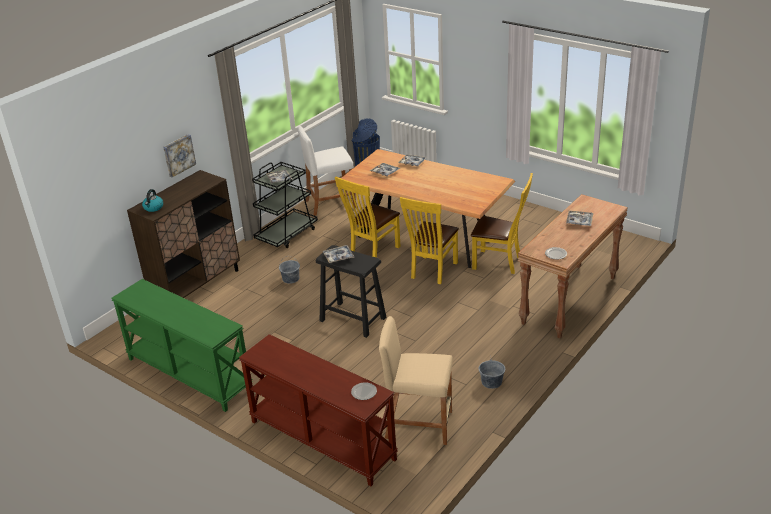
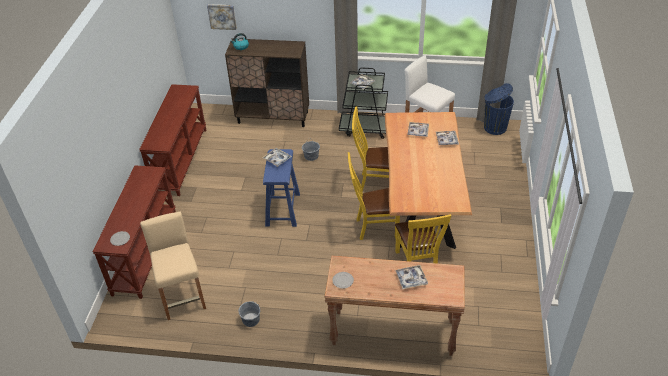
camera: 60 degrees right, 10 degrees up
green console table [111,279,253,412] -> brown console table [139,84,206,196]
picture [163,134,196,177] -> picture moved to [207,4,237,30]
black stool [316,245,386,338] -> blue stool [263,149,300,227]

